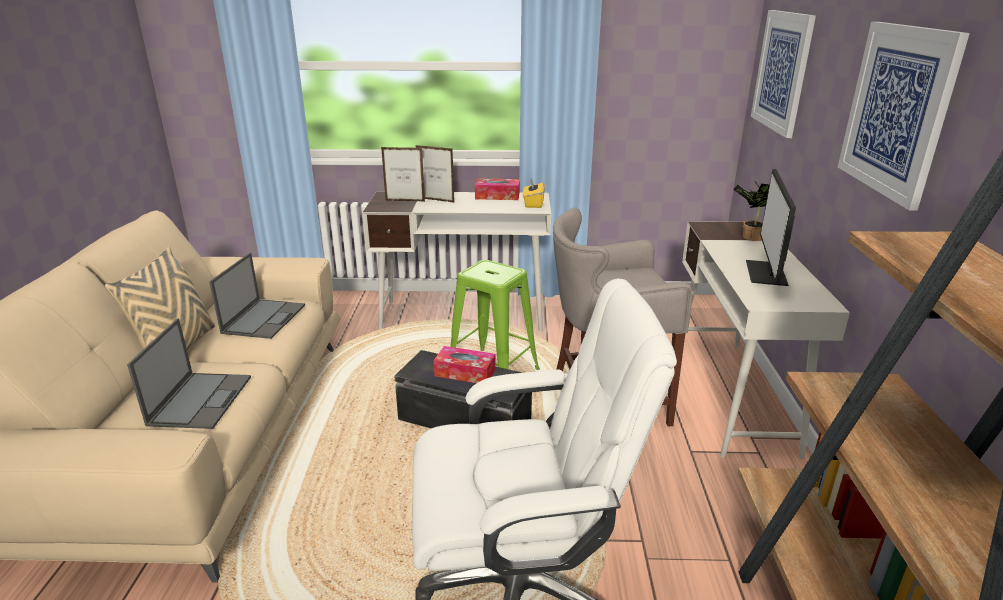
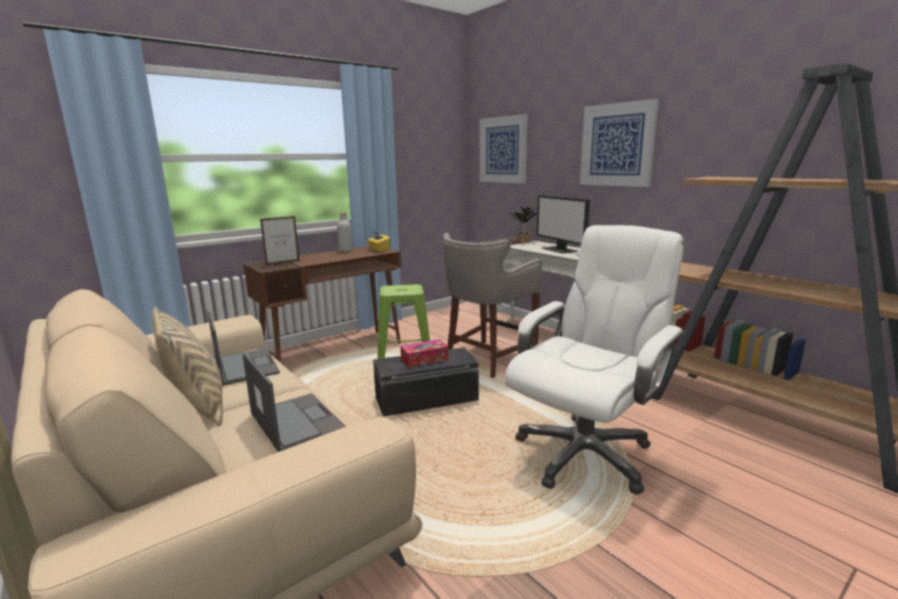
camera: 40 degrees left, 10 degrees down
white desk [362,191,551,331] -> brown desk [243,246,401,363]
picture frame [416,145,455,203] -> none
tissue box [475,178,520,200] -> grey bottle [337,213,353,252]

